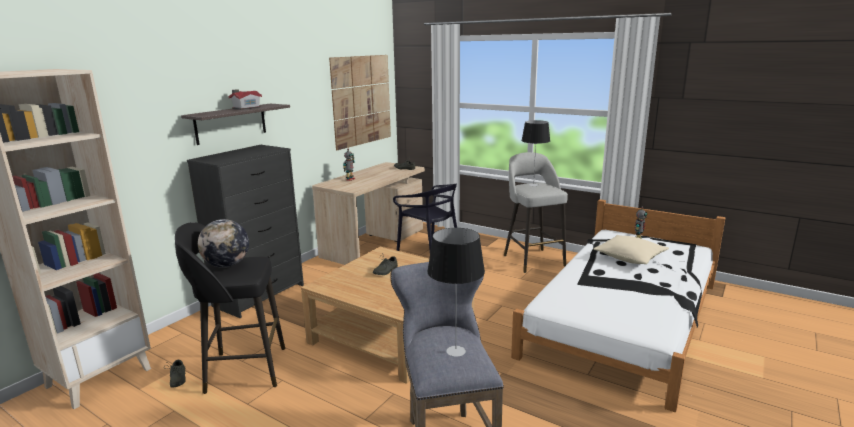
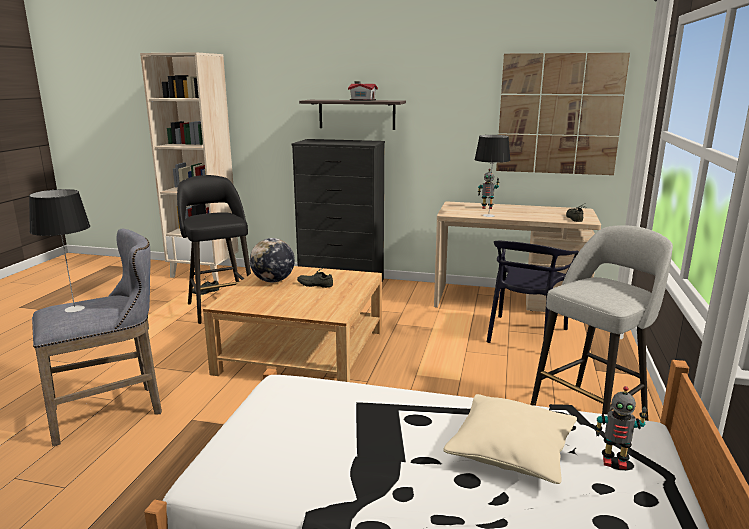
camera: 70 degrees right, 0 degrees up
globe [198,219,249,268] -> globe moved to [250,238,295,282]
table lamp [521,120,550,186] -> table lamp moved to [475,135,511,217]

